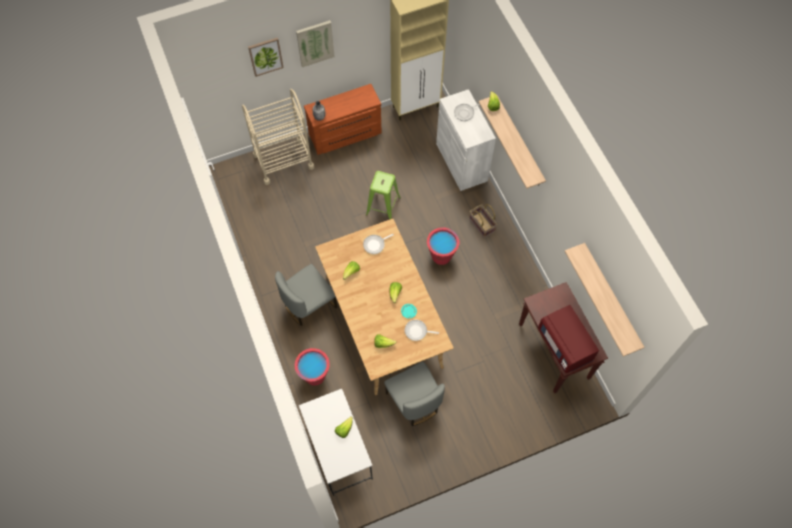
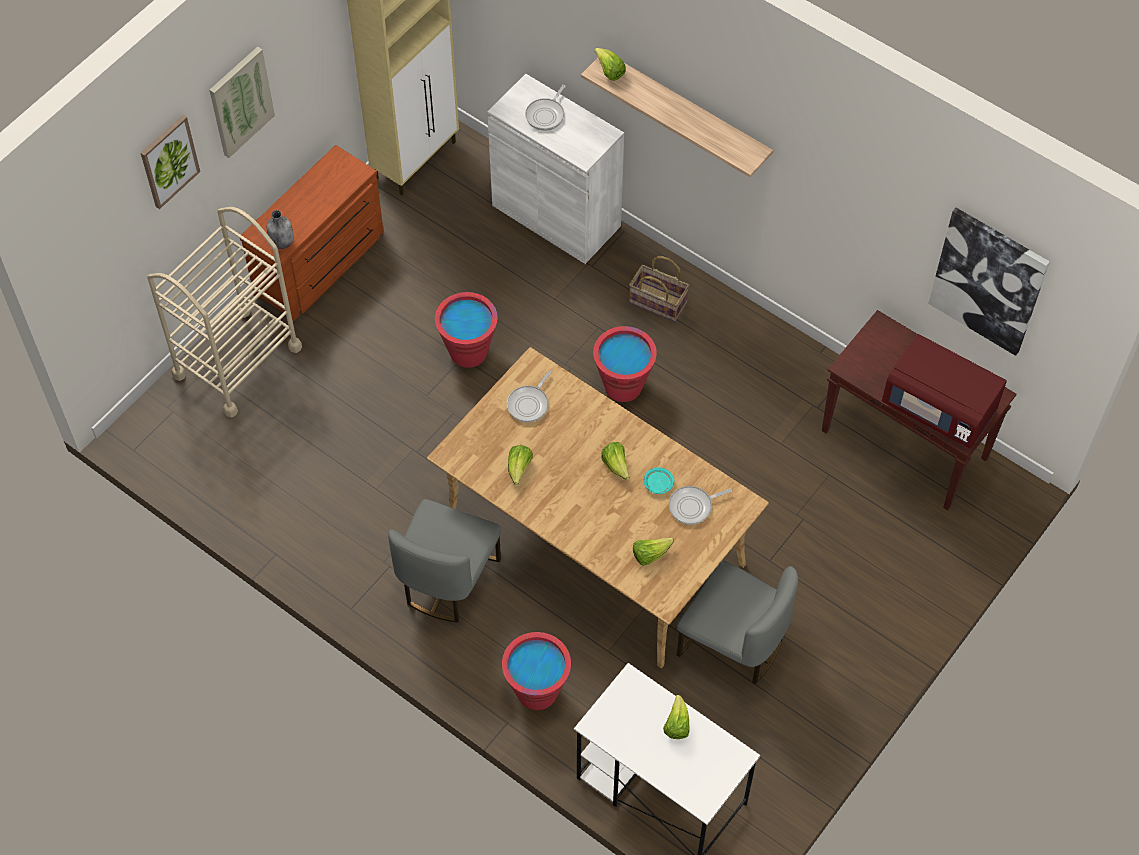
camera: 30 degrees left, 5 degrees down
green stool [366,171,401,219] -> red bucket [435,292,498,368]
shelf [564,243,644,357] -> picture [928,208,1050,356]

